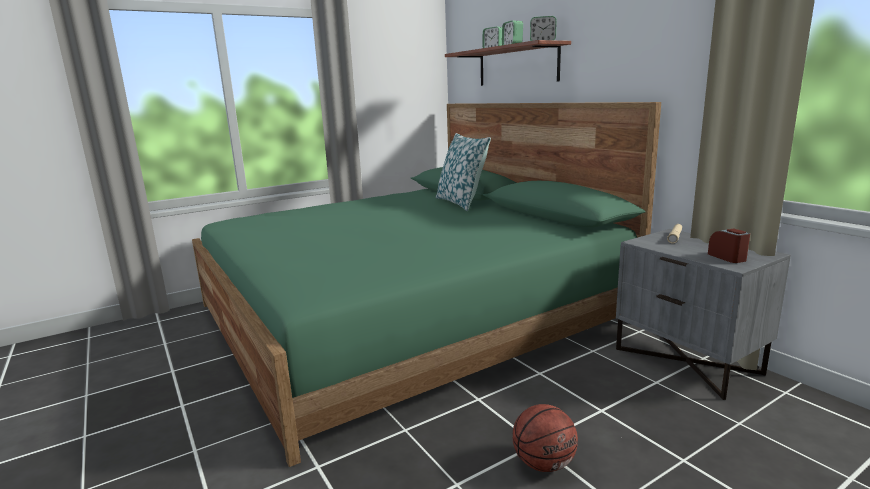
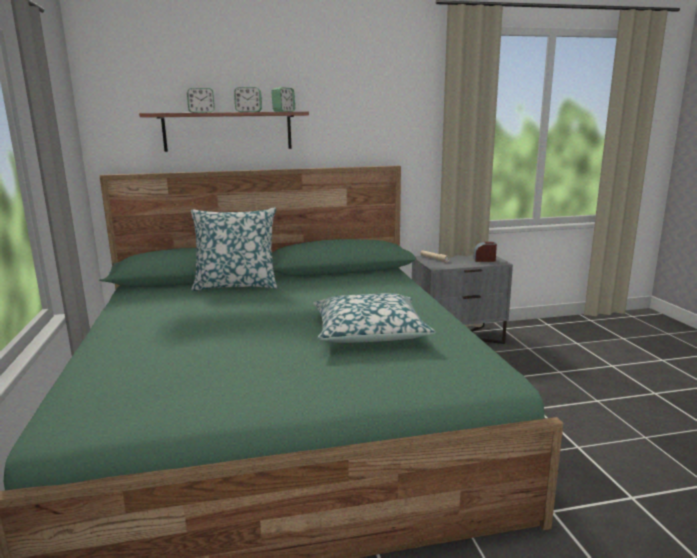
camera: 70 degrees left, 0 degrees up
basketball [513,404,578,472] -> none
none -> pillow [313,293,436,343]

